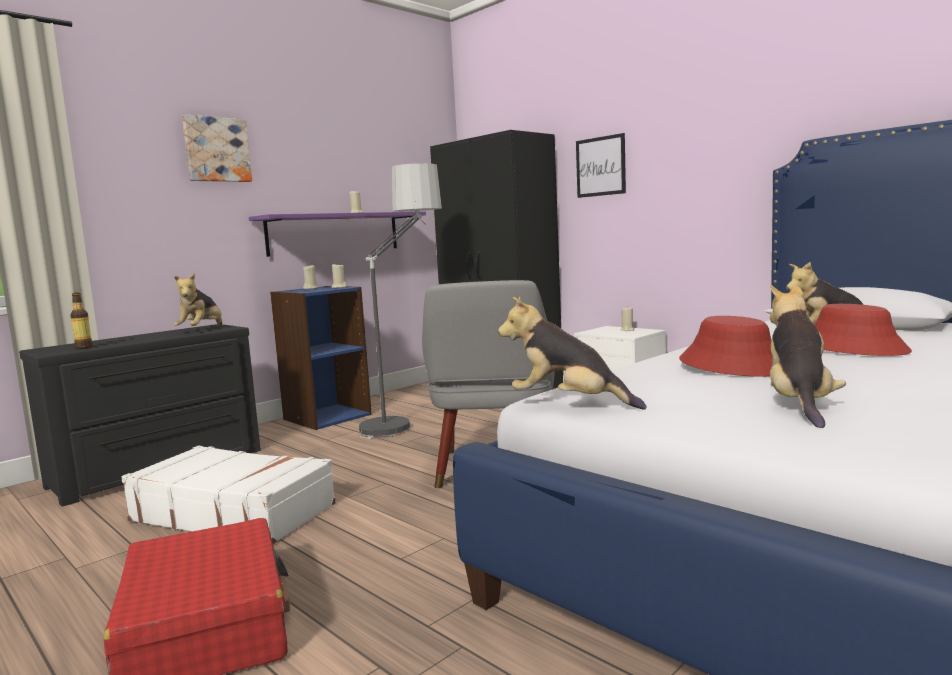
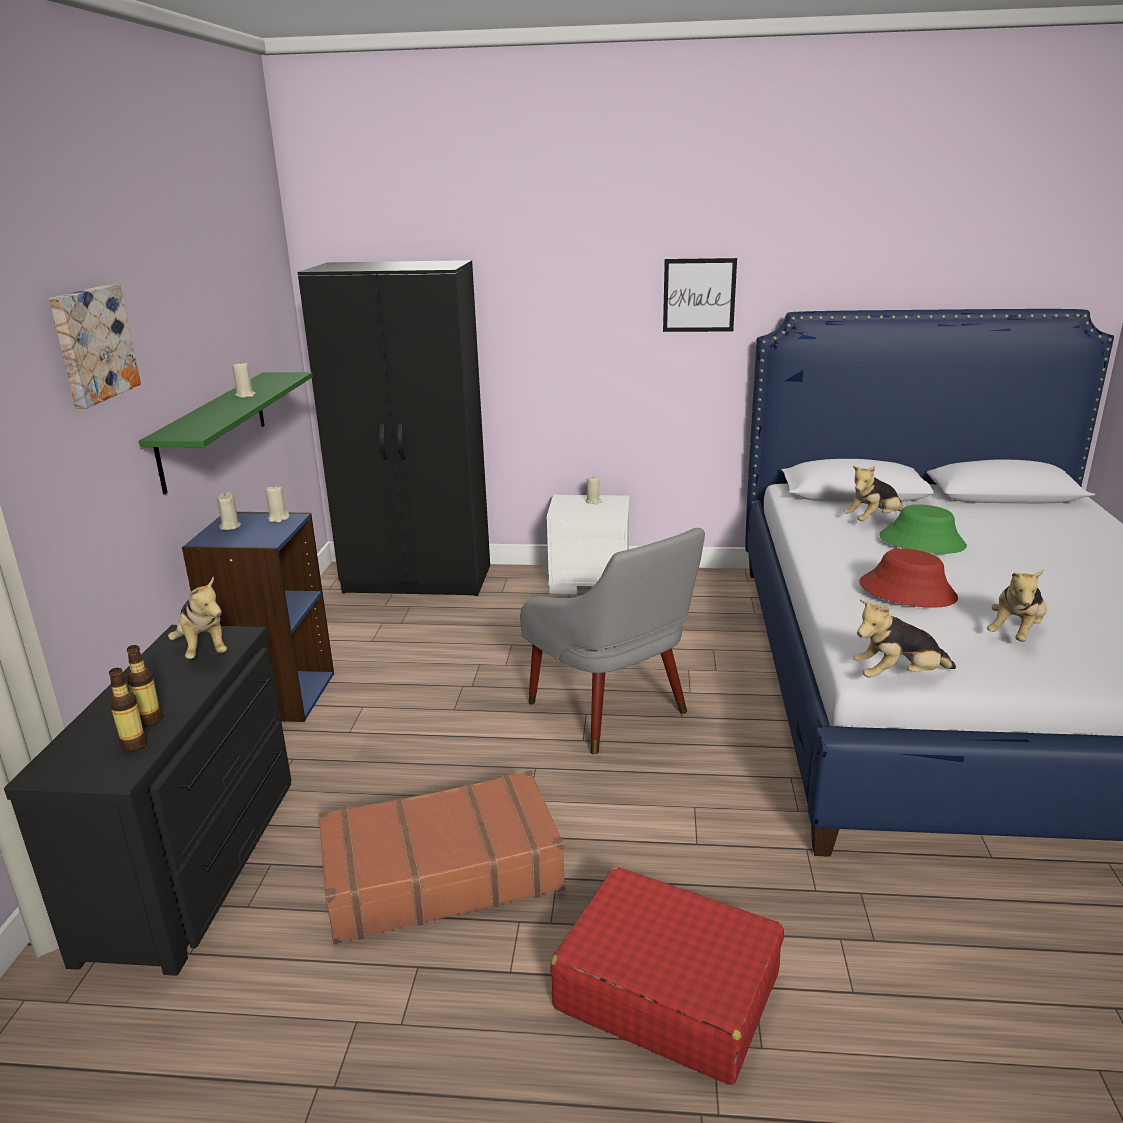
camera: 40 degrees left, 15 degrees up
white suitcase [121,446,336,544] -> brown suitcase [319,770,566,944]
purple shelf [249,212,426,257] -> green shelf [139,372,313,494]
floor lamp [359,163,442,439] -> none
picture [576,133,626,198] -> picture moved to [663,258,737,332]
plush toy [770,284,846,428] -> plush toy turned 120 degrees counterclockwise [987,569,1047,642]
red hat [814,304,912,356] -> green hat [879,504,967,554]
none -> bottle [127,645,163,727]

